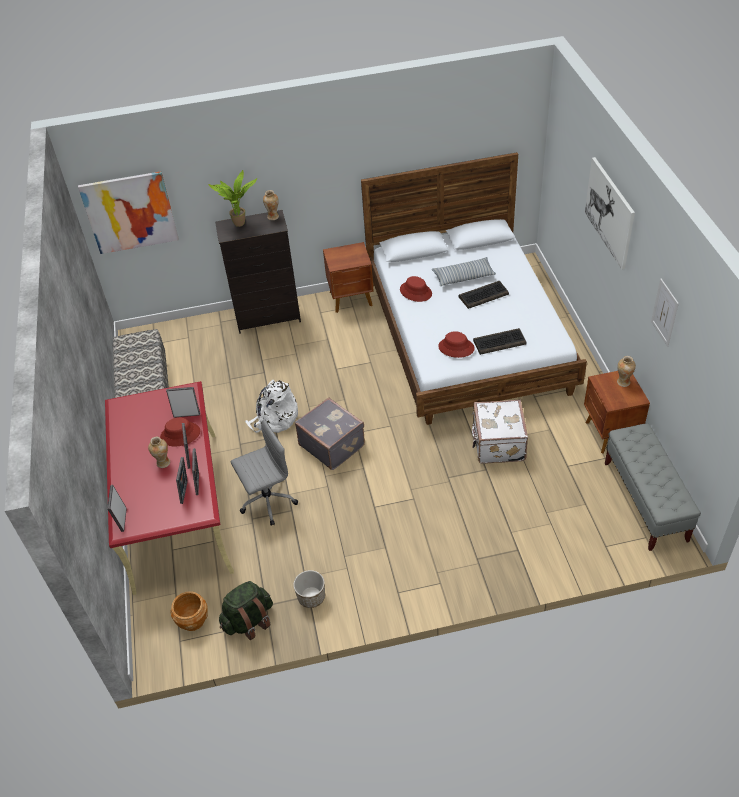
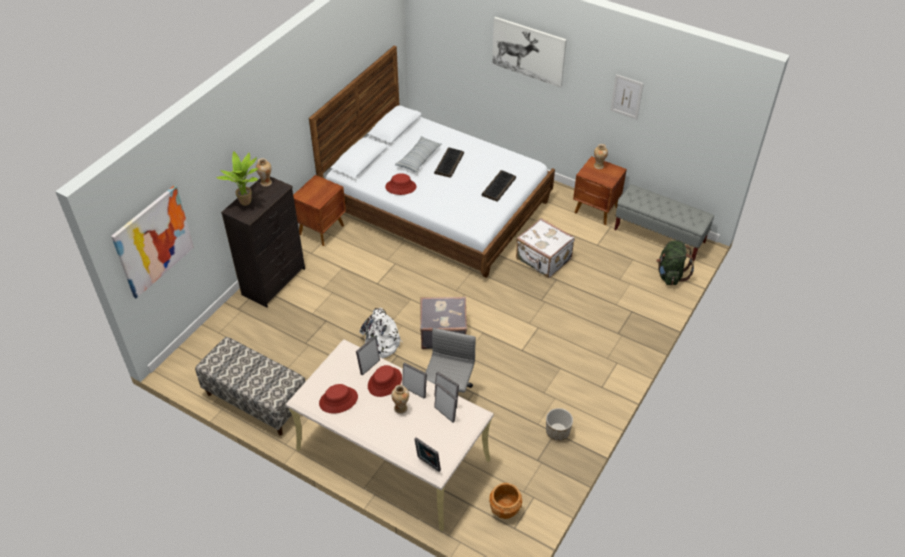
camera: 50 degrees left, 0 degrees up
red desk [105,381,234,595] -> beige desk [286,339,494,531]
green backpack [219,581,273,640] -> green backpack moved to [656,240,694,285]
red hat [438,331,475,358] -> red hat moved to [319,384,358,414]

